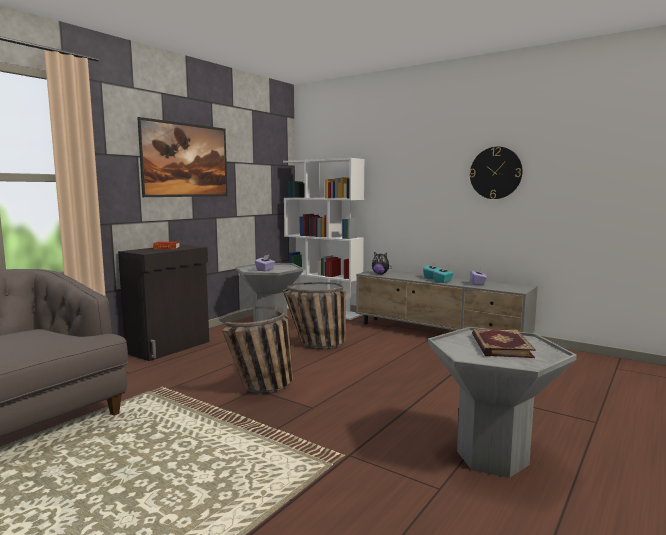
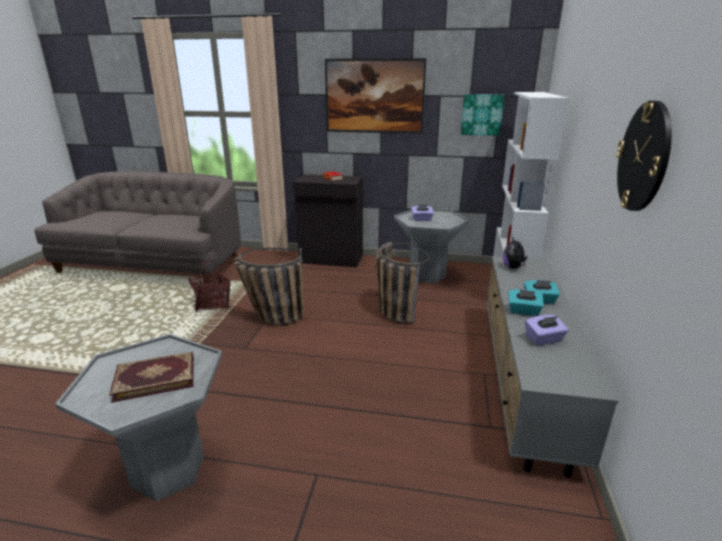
camera: 65 degrees right, 15 degrees up
none -> basket [188,260,230,313]
none -> picture [461,94,505,136]

